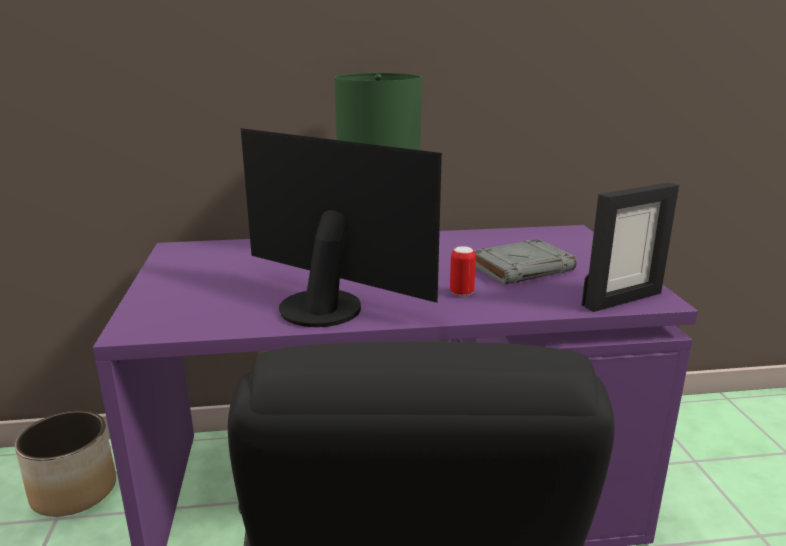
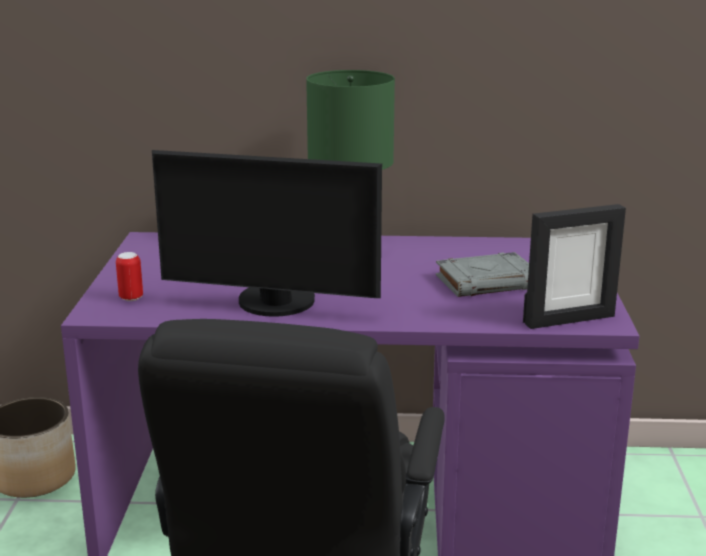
camera: 10 degrees right, 0 degrees up
monitor [241,128,442,327] -> monitor turned 150 degrees clockwise [152,150,382,317]
can [450,246,476,296] -> can moved to [116,252,143,301]

